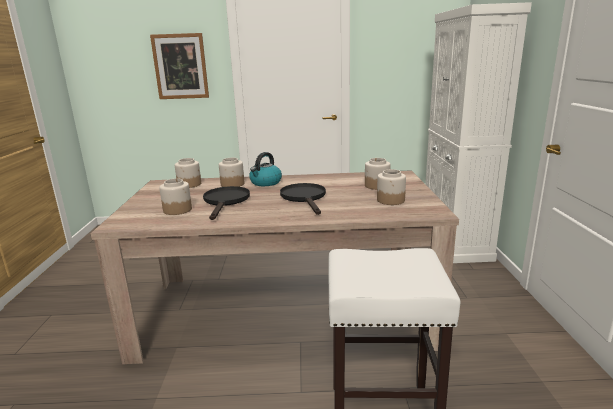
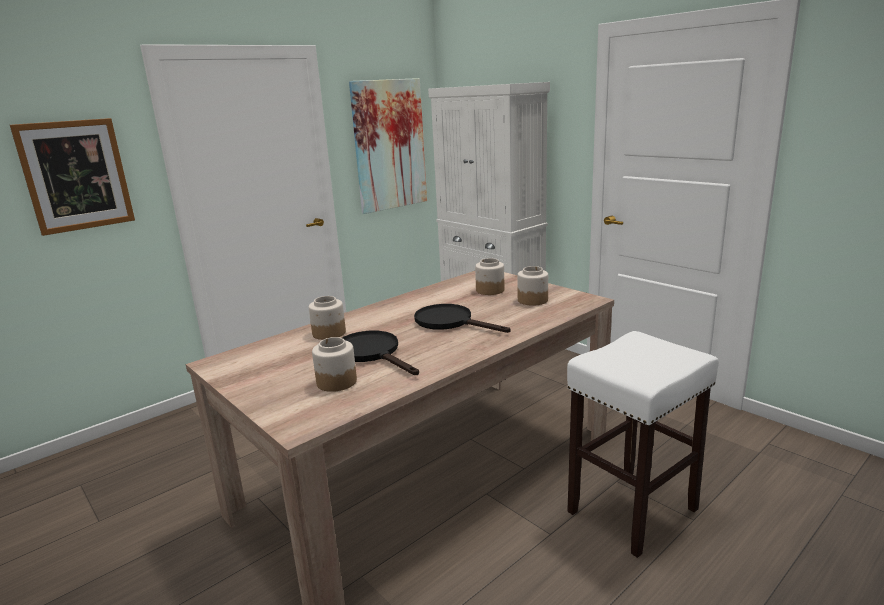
camera: 40 degrees left, 0 degrees up
jar [175,158,201,188] -> none
kettle [249,152,282,186] -> none
none -> picture [349,78,427,214]

